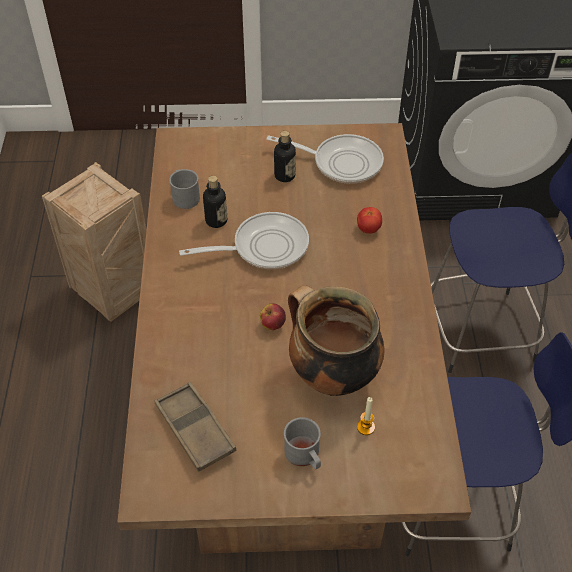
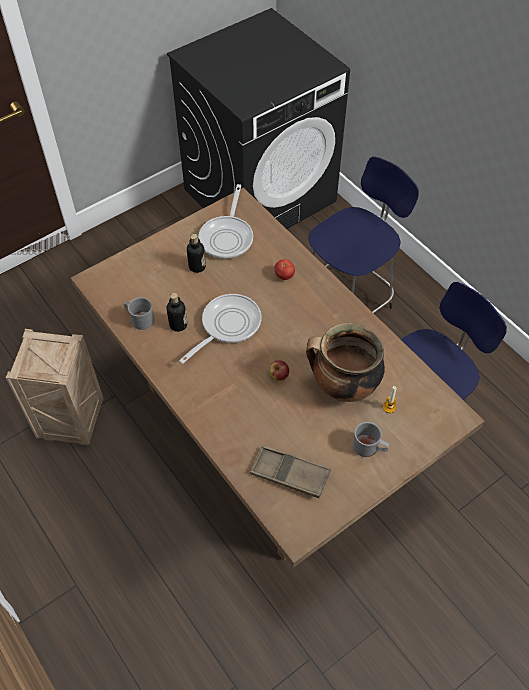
camera: 35 degrees left, 5 degrees up
frying pan [266,134,384,184] -> frying pan turned 120 degrees clockwise [198,184,253,259]

